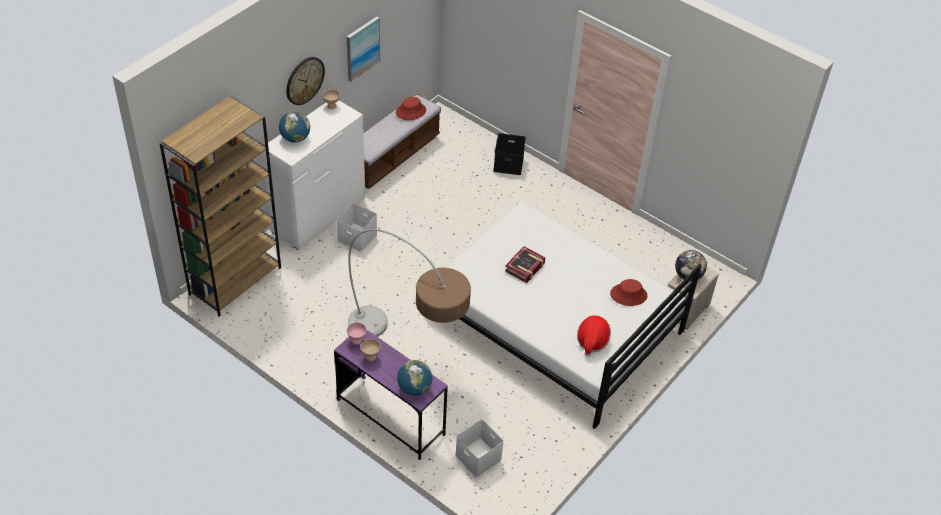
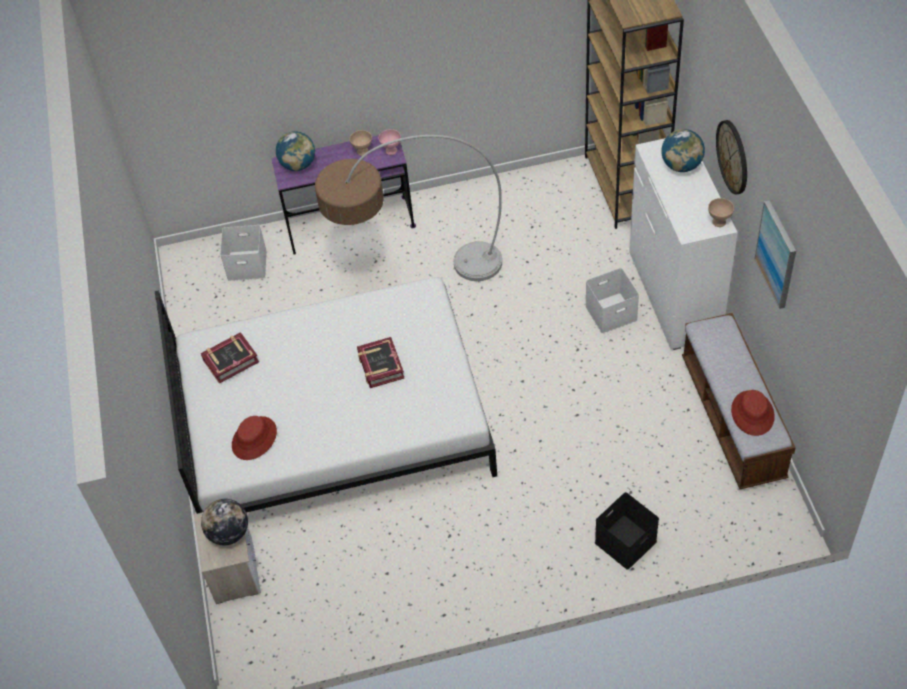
camera: 135 degrees right, 5 degrees up
hat [577,315,611,357] -> book [201,332,259,384]

